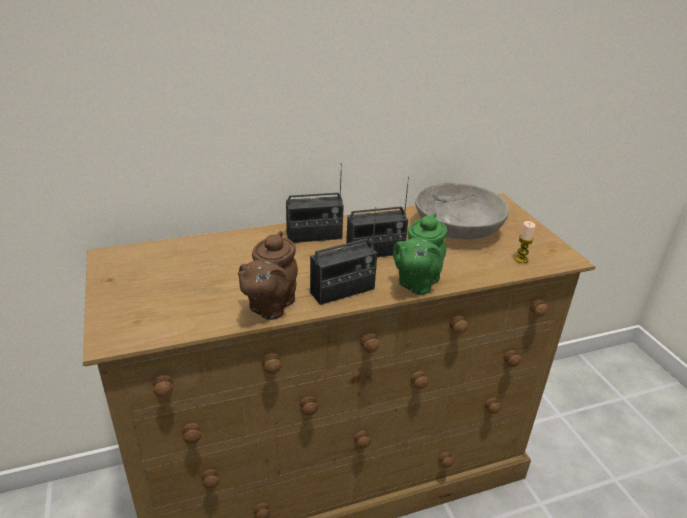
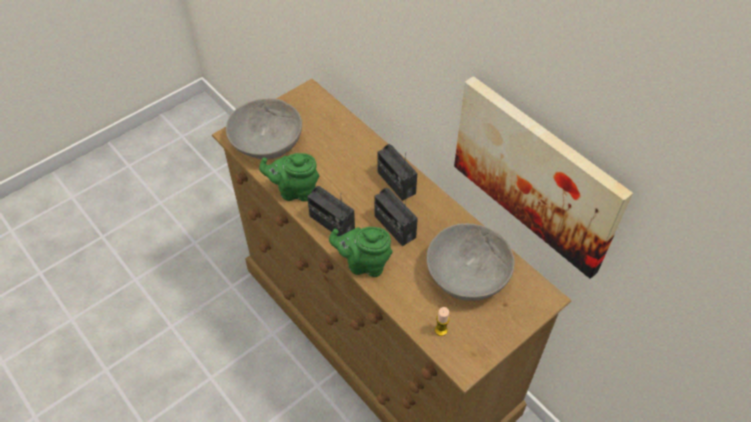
camera: 70 degrees right, 20 degrees up
brown teapot [238,231,298,320] -> green teapot [259,153,319,202]
none -> grey bowl [226,98,302,159]
none -> picture [454,76,633,279]

